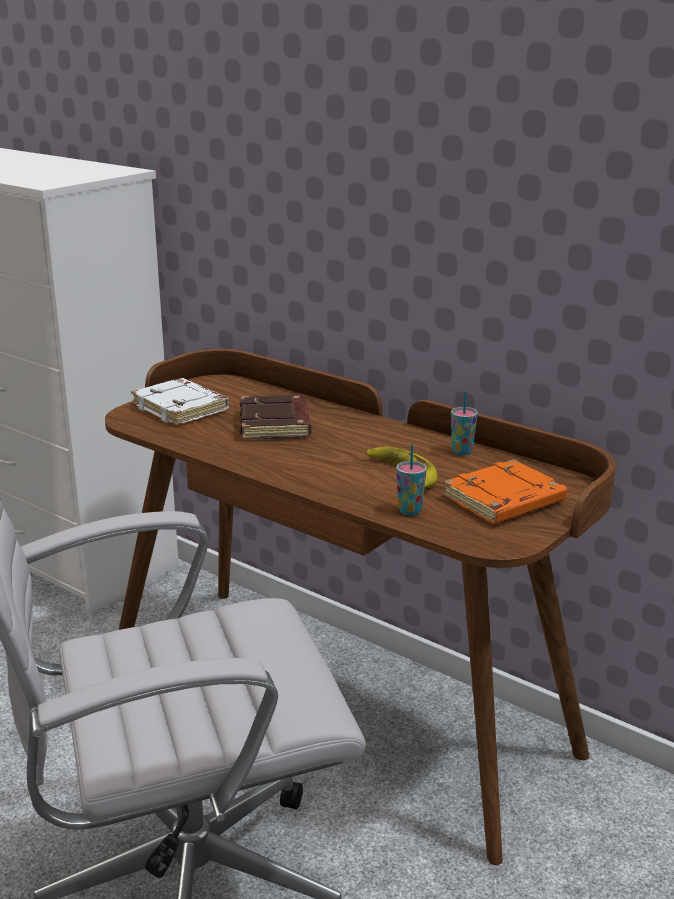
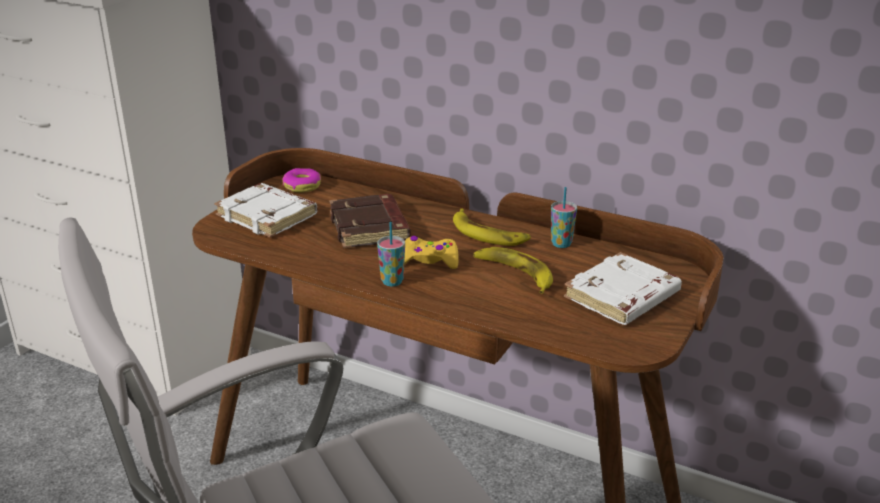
camera: 10 degrees left, 5 degrees up
cup [396,444,426,515] -> cup moved to [377,222,405,286]
orange book [443,459,567,524] -> white book [564,252,682,325]
none -> donut [283,168,321,193]
none -> yellow game controller [404,236,459,269]
none -> banana [453,209,531,246]

